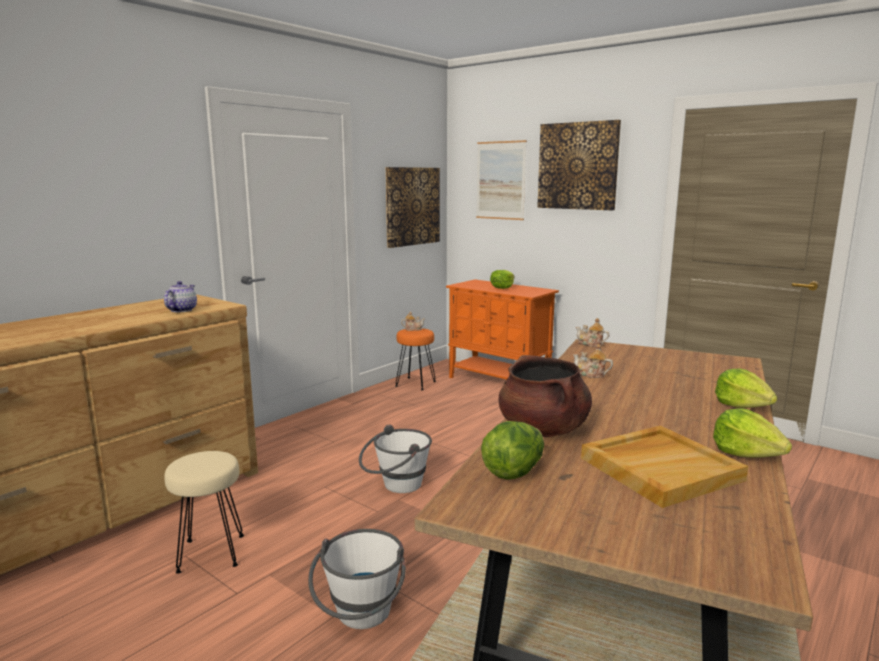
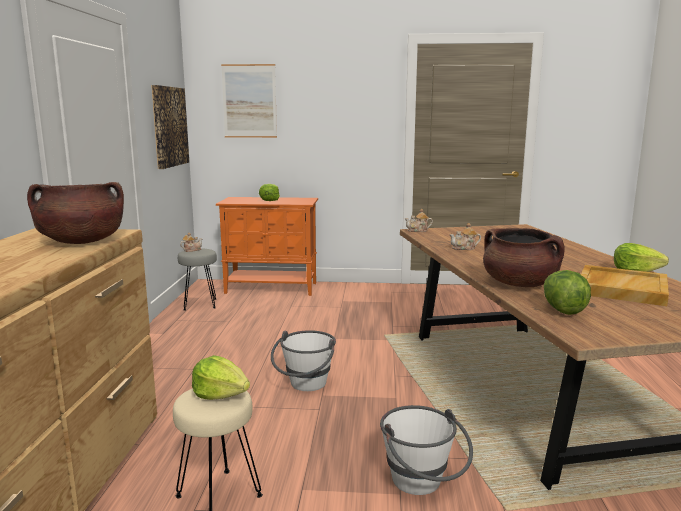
camera: 35 degrees left, 0 degrees up
teapot [164,281,197,312] -> brown cooking pot [27,182,124,244]
orange stool [395,328,436,390] -> grey stool [178,249,217,311]
picture [537,120,621,210] -> none
lettuce [715,369,777,408] -> lettuce moved to [192,355,250,400]

